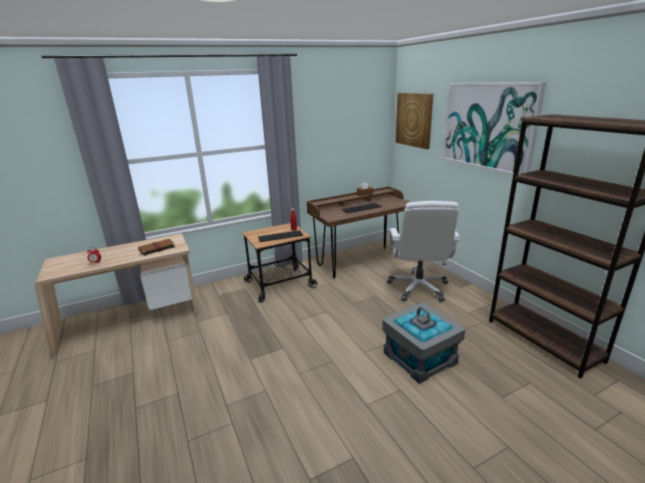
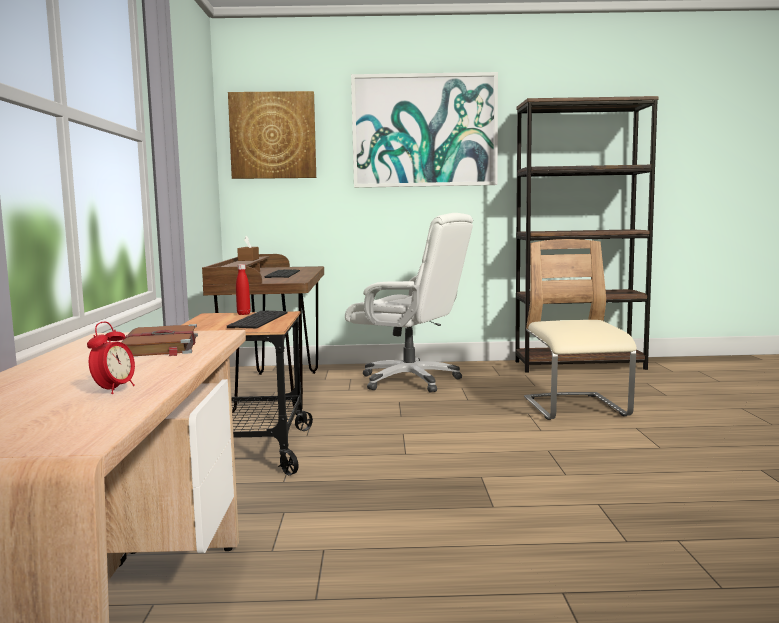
camera: 65 degrees left, 15 degrees down
grey storage box [382,302,465,384] -> beige chair [524,239,637,420]

